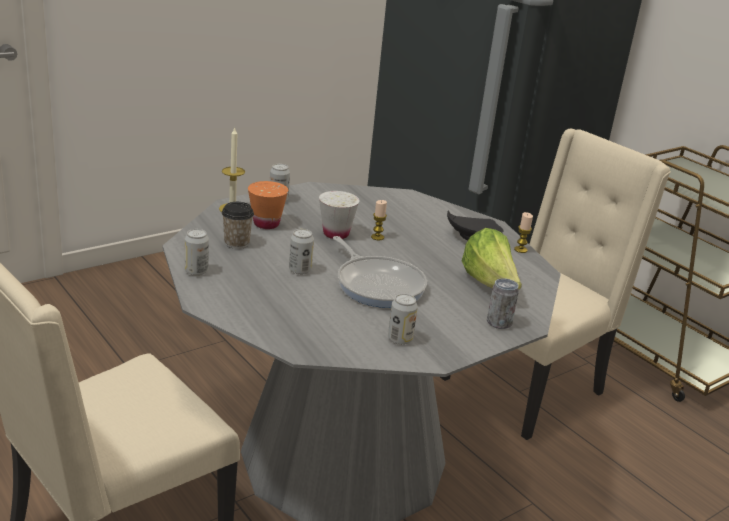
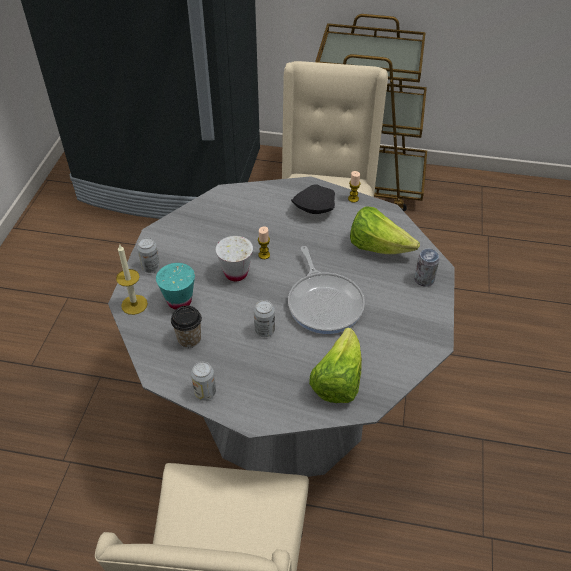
camera: 40 degrees left, 20 degrees up
orange cup [248,181,288,229] -> turquoise cup [156,263,195,310]
frying pan [333,236,427,308] -> frying pan turned 60 degrees clockwise [288,246,365,334]
can [388,294,418,345] -> none
none -> lettuce [309,328,362,403]

